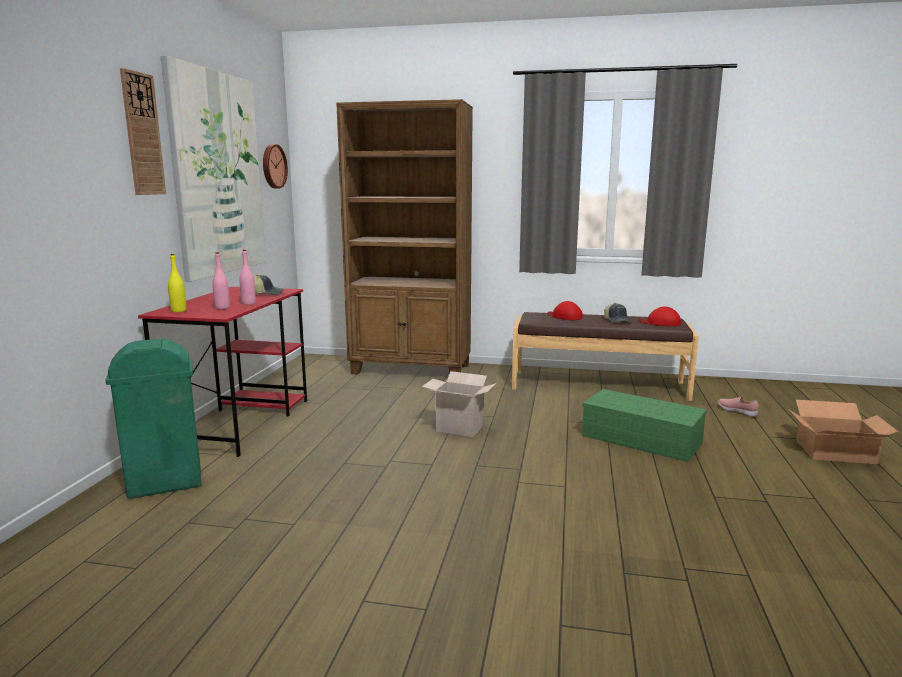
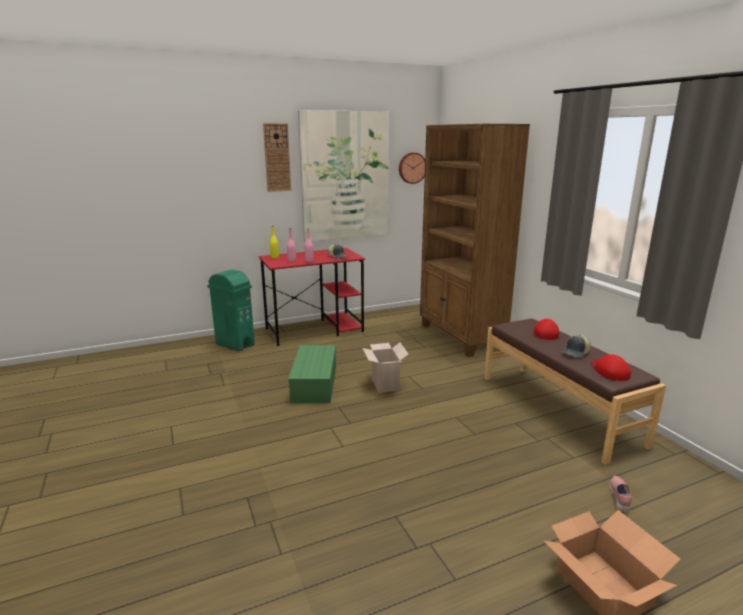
camera: 55 degrees right, 5 degrees up
green storage box [582,389,707,462] -> green storage box moved to [288,345,336,403]

